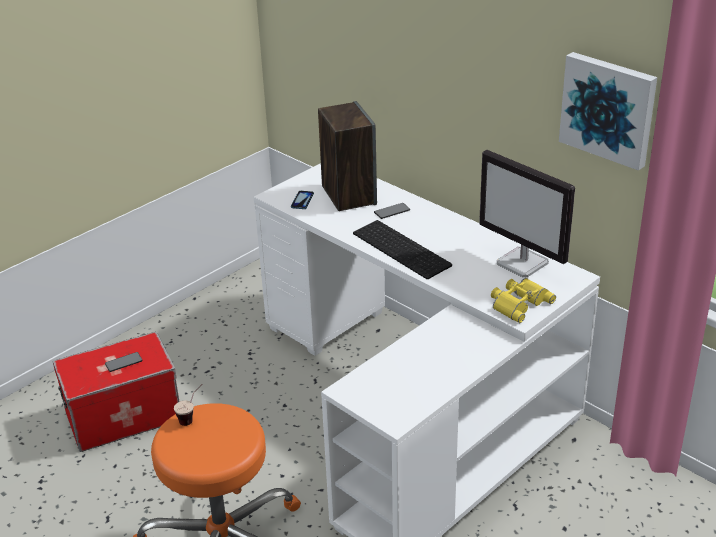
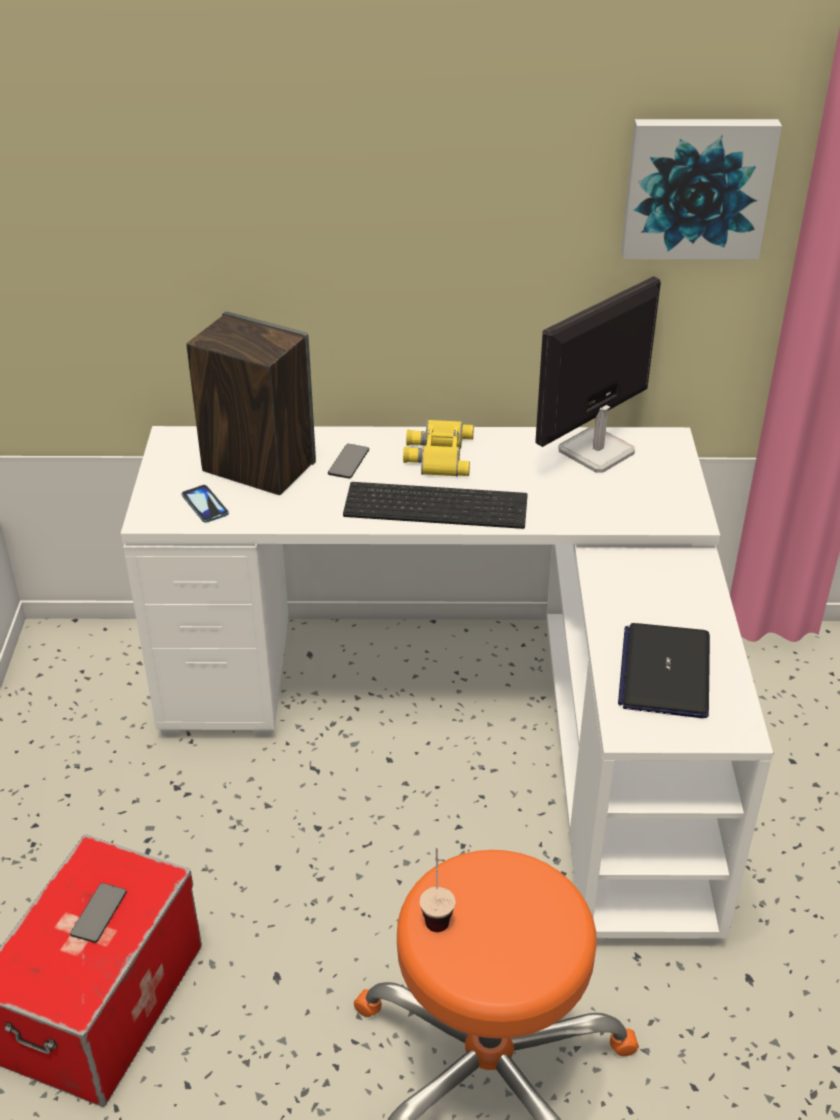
camera: 45 degrees left, 5 degrees up
monitor [479,150,575,277] -> monitor turned 135 degrees clockwise [535,276,661,473]
yellow binoculars [491,278,556,323] -> yellow binoculars moved to [403,420,474,477]
none -> laptop [618,623,710,718]

